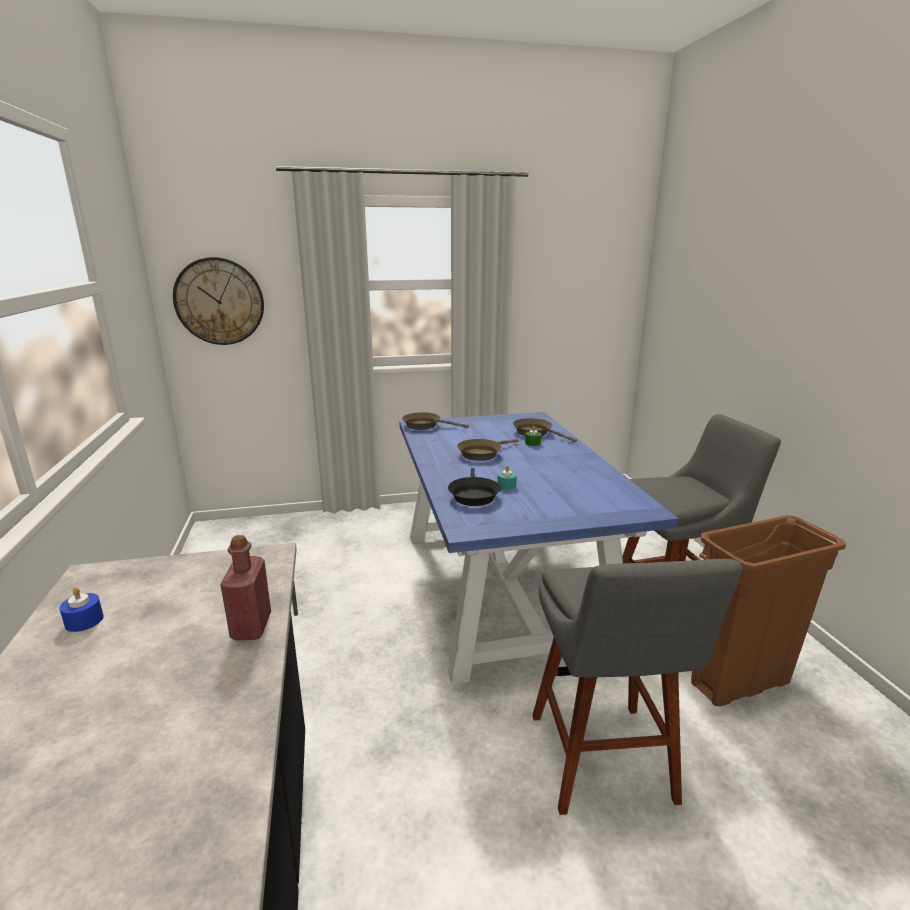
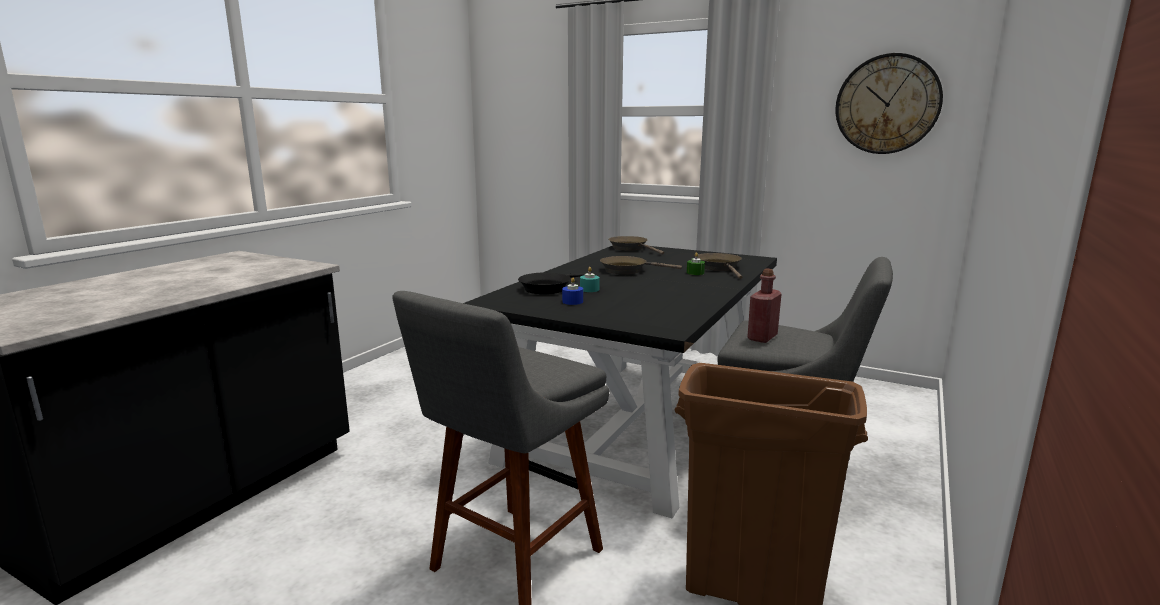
camera: 40 degrees right, 5 degrees down
blue candle [59,587,104,632] -> blue candle moved to [562,277,583,305]
wall clock [173,257,264,345] -> wall clock moved to [835,53,943,154]
red bottle [220,535,271,641] -> red bottle moved to [747,269,782,343]
blue dining table [399,412,679,685] -> black dining table [464,246,777,518]

